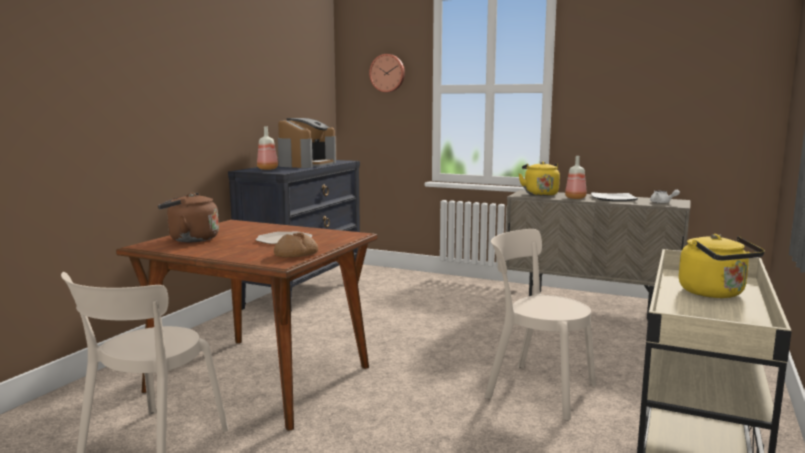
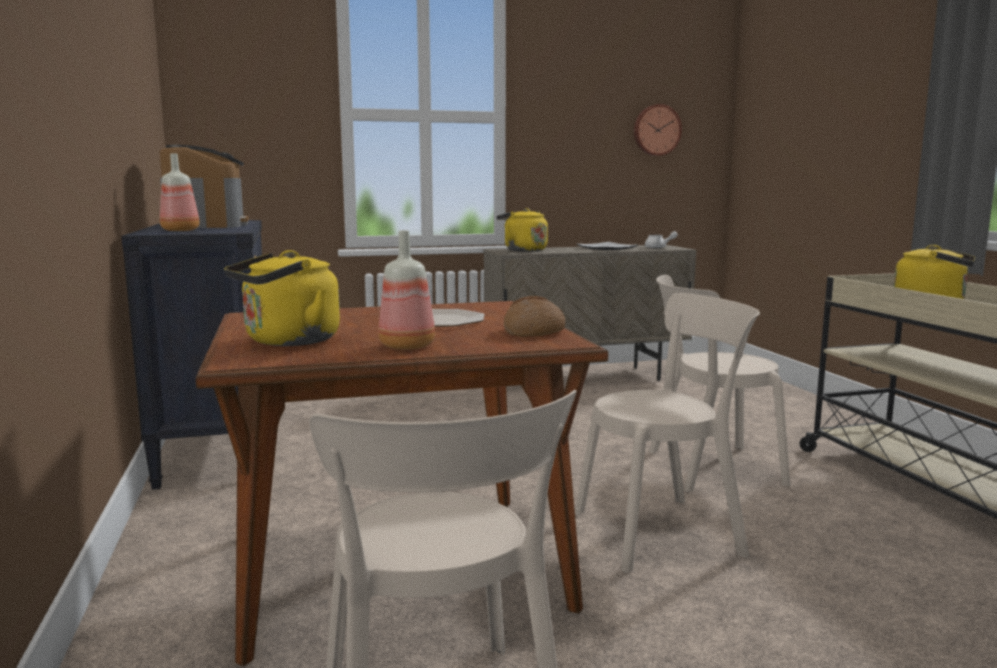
camera: 40 degrees left, 0 degrees up
brown kettle [158,193,219,242] -> yellow kettle [224,250,340,346]
wall clock [369,54,405,92] -> wall clock moved to [634,104,682,156]
bottle [565,156,587,199] -> bottle moved to [378,230,435,350]
none -> beige chair [575,293,760,573]

